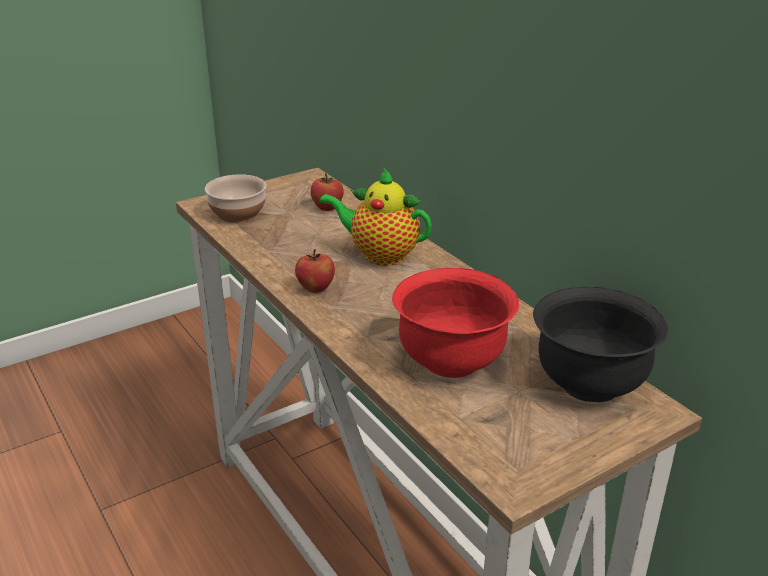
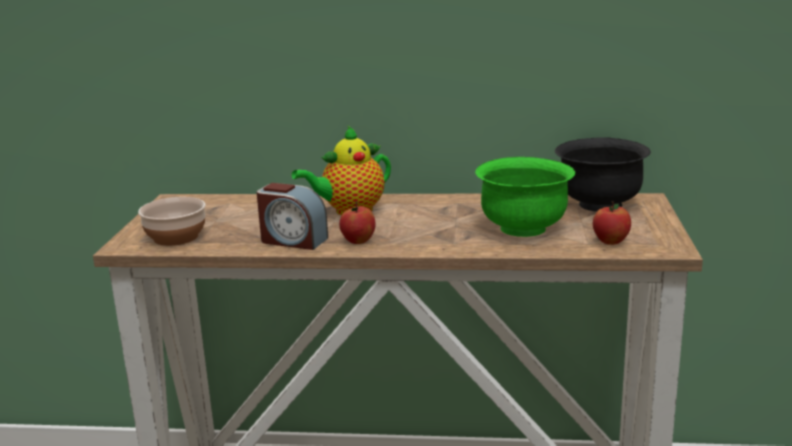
camera: 50 degrees left, 10 degrees down
apple [311,174,344,211] -> apple moved to [593,201,631,245]
red bowl [392,268,519,378] -> green bowl [475,157,575,237]
none -> alarm clock [257,183,328,250]

